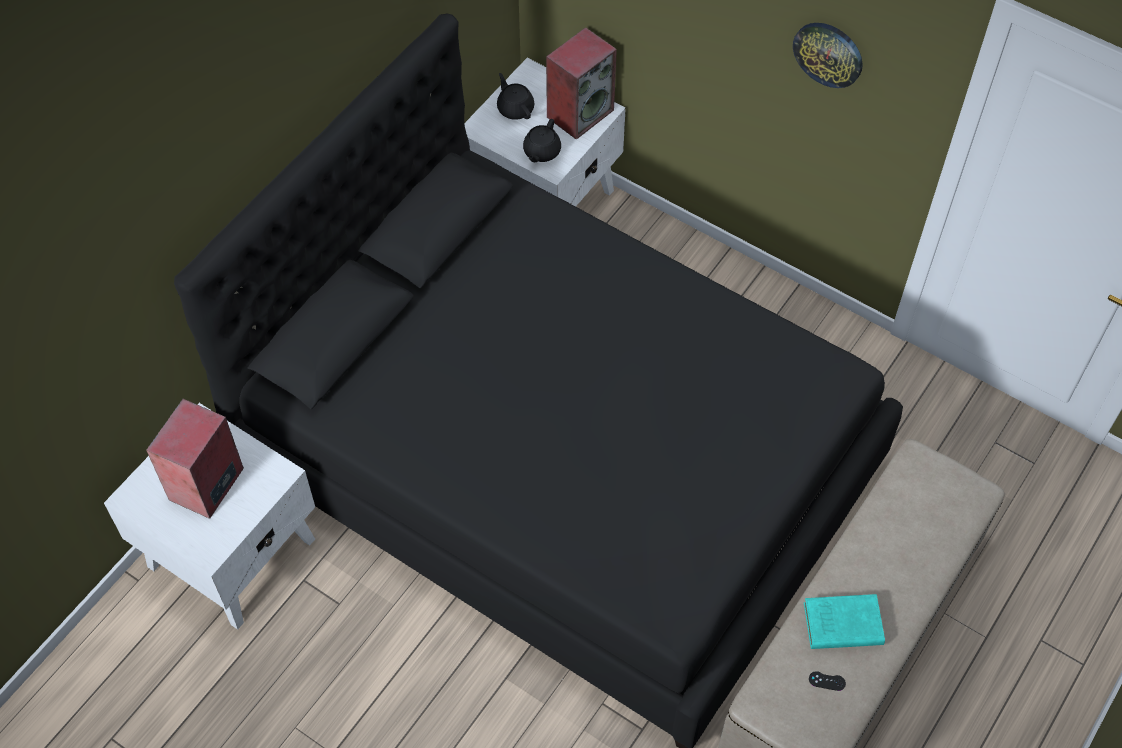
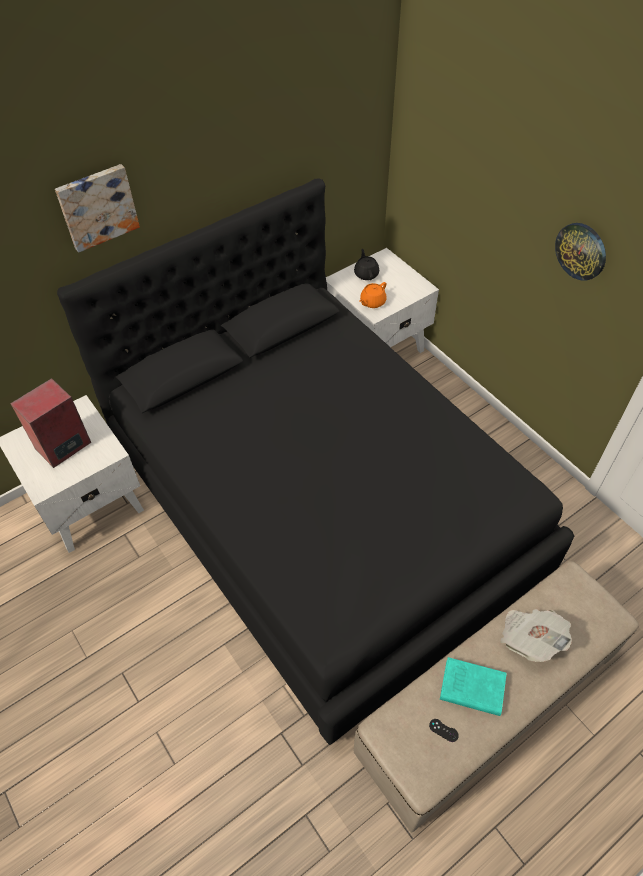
camera: 20 degrees right, 5 degrees down
black teapot [523,119,561,162] -> orange teapot [360,282,386,308]
speaker [546,27,617,140] -> none
none -> picture [55,164,140,253]
none -> newspaper [500,609,572,662]

